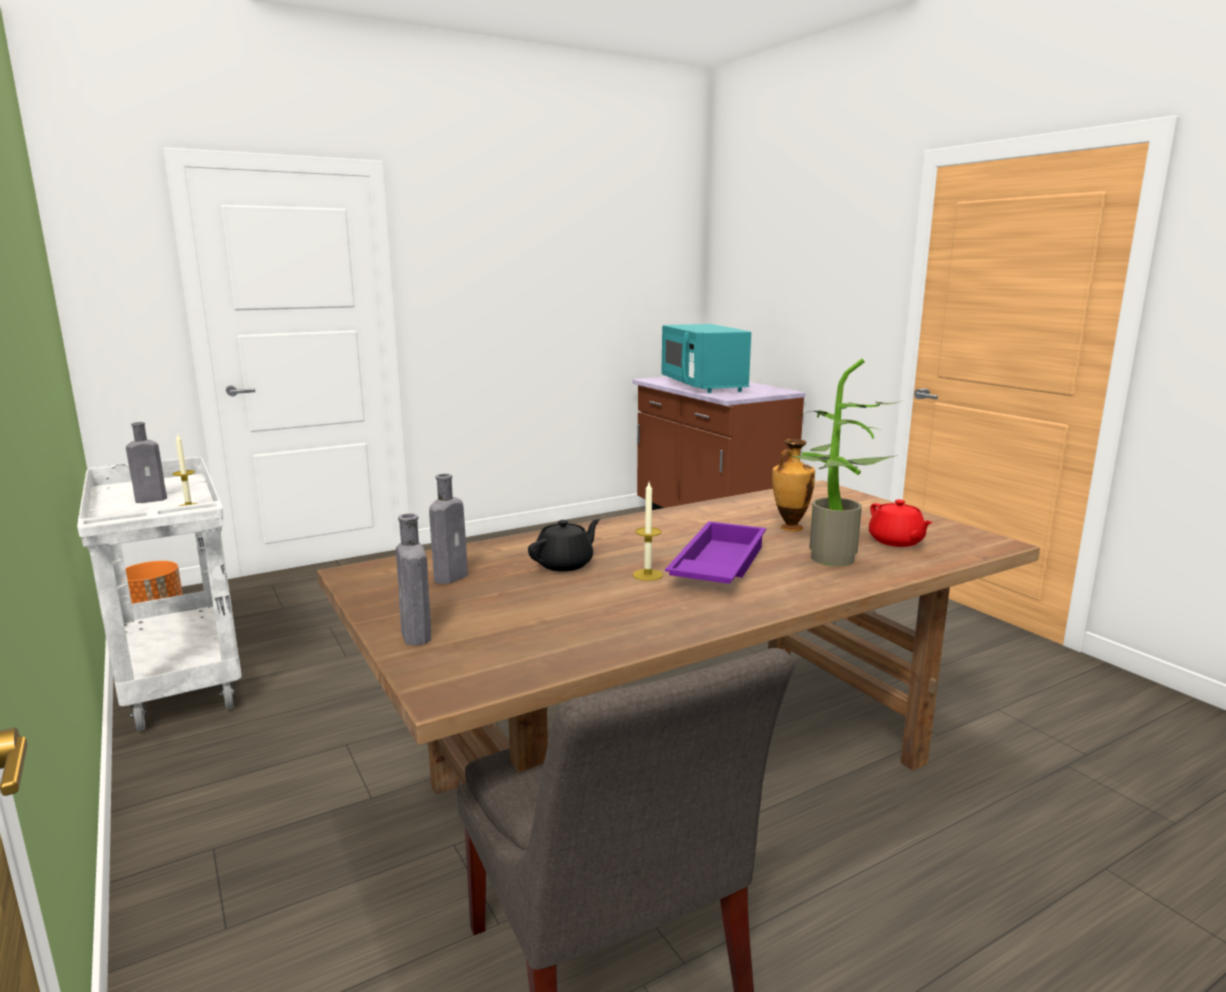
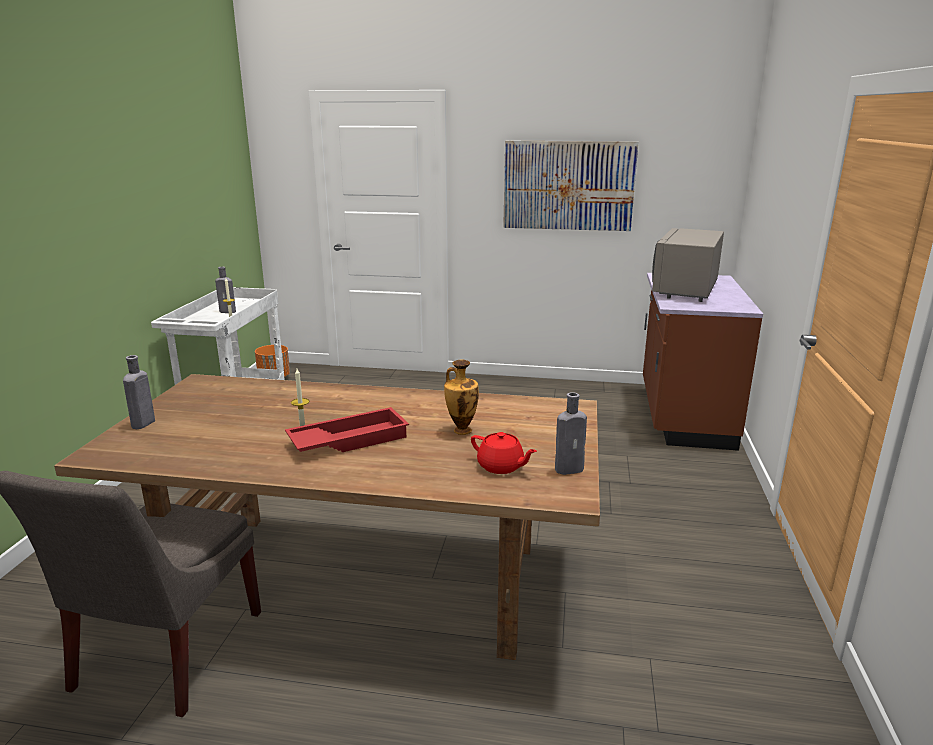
camera: 40 degrees right, 5 degrees up
grey bottle [429,474,468,584] -> grey bottle moved to [555,392,587,475]
black teapot [528,519,600,572] -> none
turquoise microwave [662,324,751,393] -> grey microwave [652,228,724,302]
purple tray [665,521,766,584] -> red tray [285,407,409,452]
potted plant [789,359,901,566] -> none
red teapot [869,499,933,547] -> red teapot turned 75 degrees counterclockwise [471,432,537,474]
none -> picture [503,141,638,231]

